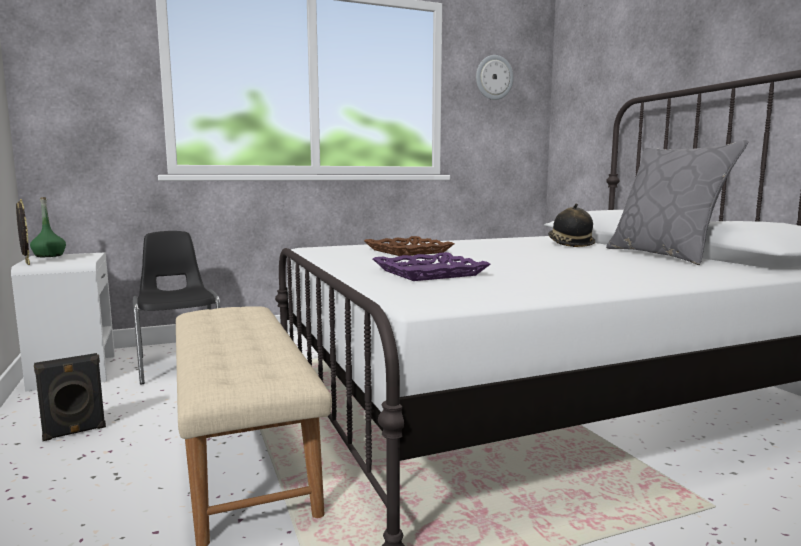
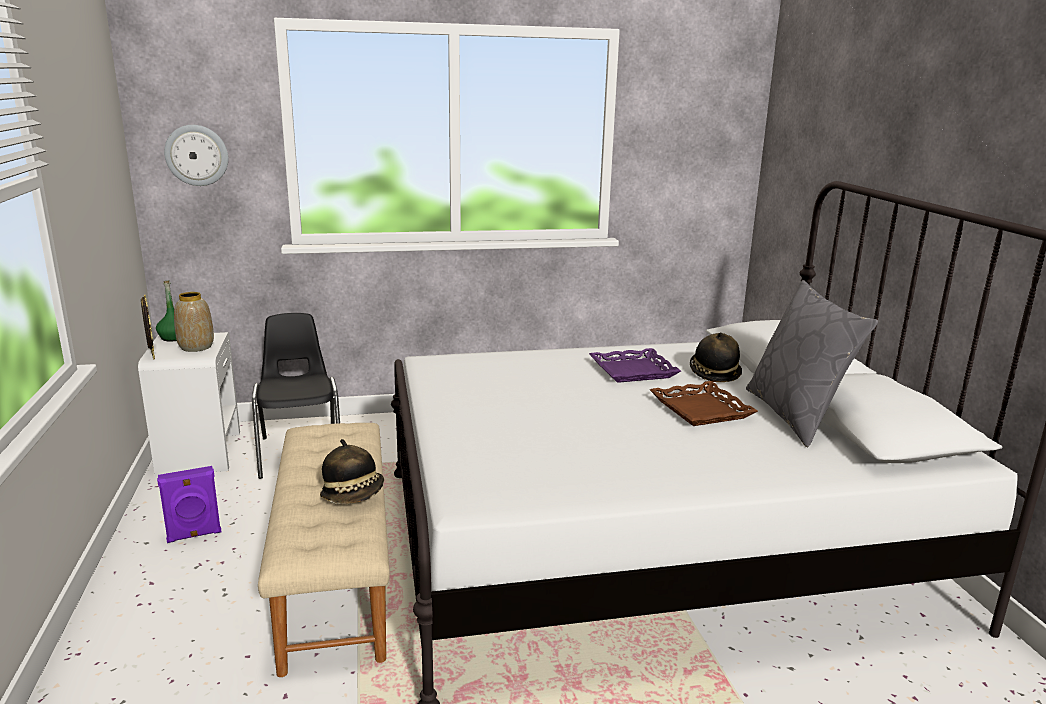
camera: 10 degrees right, 10 degrees up
black speaker [34,353,106,441] -> purple speaker [157,466,222,543]
brown tray [364,236,454,256] -> brown tray moved to [650,381,758,426]
purple tray [373,252,491,281] -> purple tray moved to [589,348,681,383]
wall clock [476,55,514,100] -> wall clock moved to [164,125,228,186]
none -> vase [174,292,214,352]
none -> hat [320,439,384,504]

